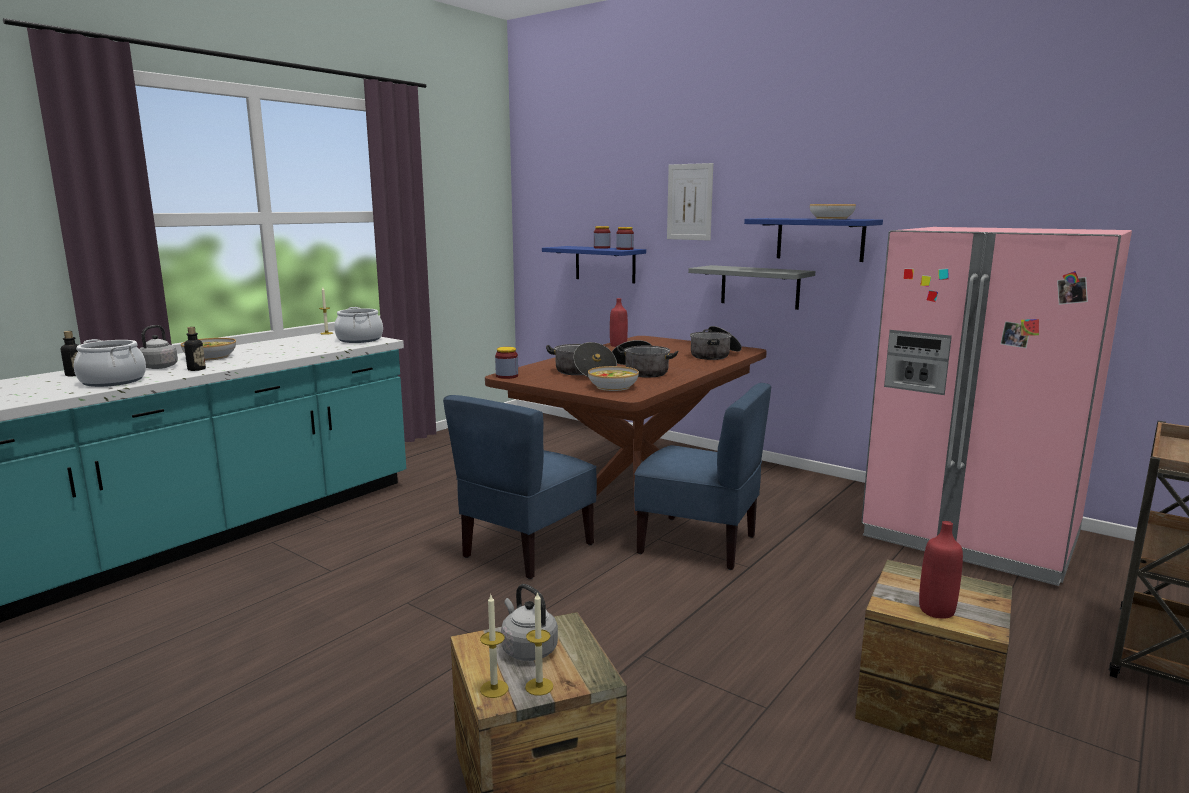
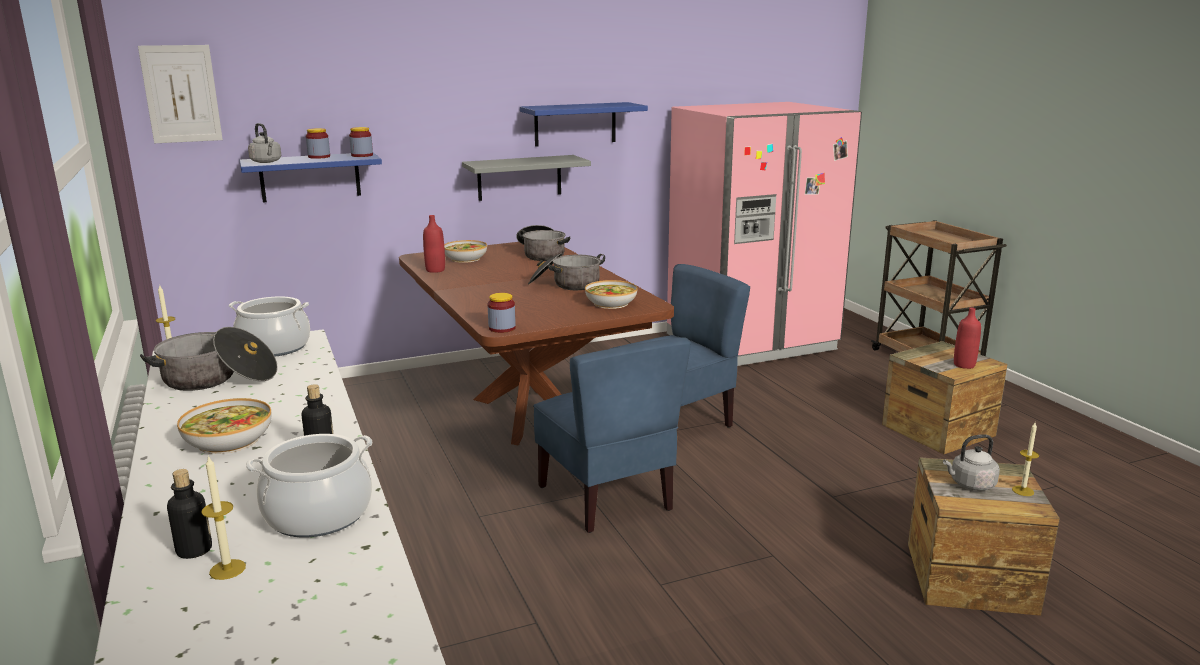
camera: 60 degrees left, 5 degrees up
grey kettle [139,325,178,369] -> grey kettle moved to [248,123,281,163]
candle [480,595,508,698] -> candle moved to [201,455,246,580]
cooking pot [546,342,617,378] -> cooking pot moved to [140,327,278,391]
picture [667,163,713,241] -> picture moved to [138,45,223,143]
bowl [810,204,856,219] -> bowl moved to [444,240,487,263]

